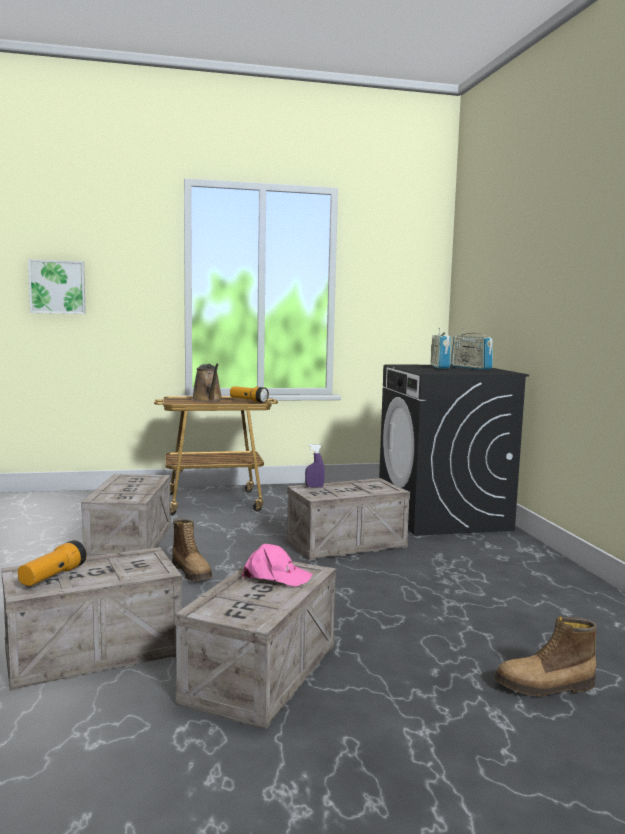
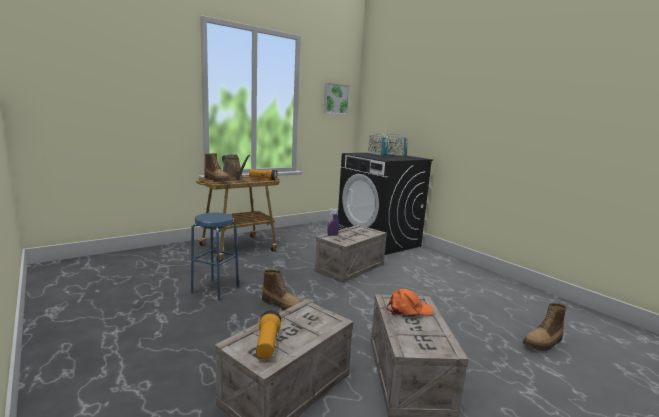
camera: 25 degrees left, 5 degrees up
picture [28,259,86,314] -> picture moved to [323,83,350,115]
crate [81,474,171,557] -> blue stool [191,213,239,300]
pink cap [242,544,312,587] -> orange cap [386,289,434,316]
none -> boot [204,153,230,182]

